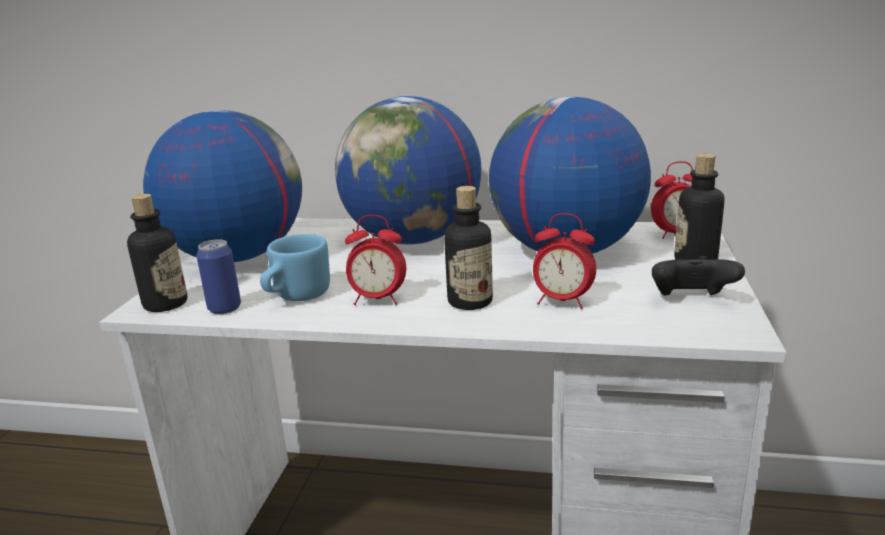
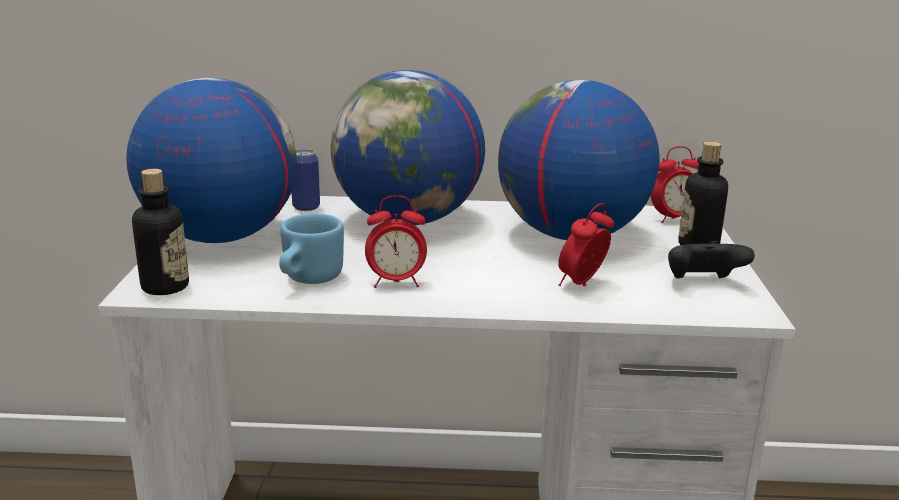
camera: 10 degrees left, 0 degrees up
can [196,239,241,314] -> can moved to [292,149,320,211]
bottle [444,186,493,310] -> none
alarm clock [533,213,596,309] -> alarm clock turned 120 degrees clockwise [558,203,614,287]

